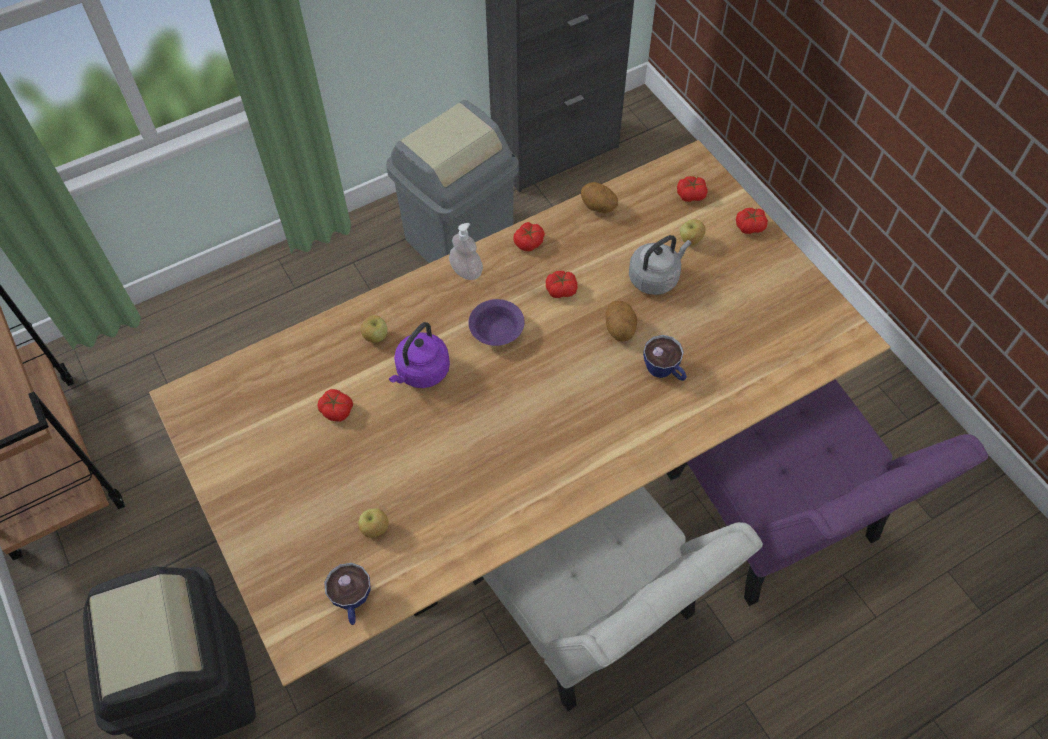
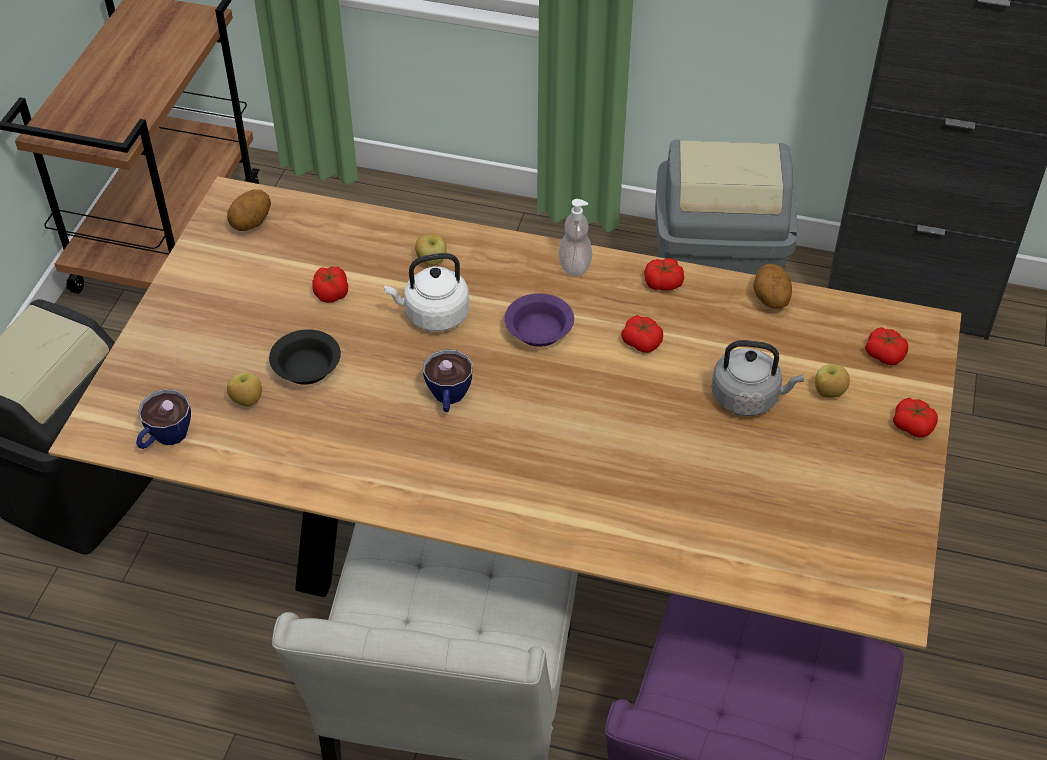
camera: 45 degrees right, 10 degrees down
purple kettle [389,322,450,388] -> white kettle [384,253,469,332]
potato [606,301,637,342] -> potato moved to [227,189,271,231]
cup [643,335,687,381] -> cup moved to [423,350,473,412]
none -> black bowl [269,329,341,385]

